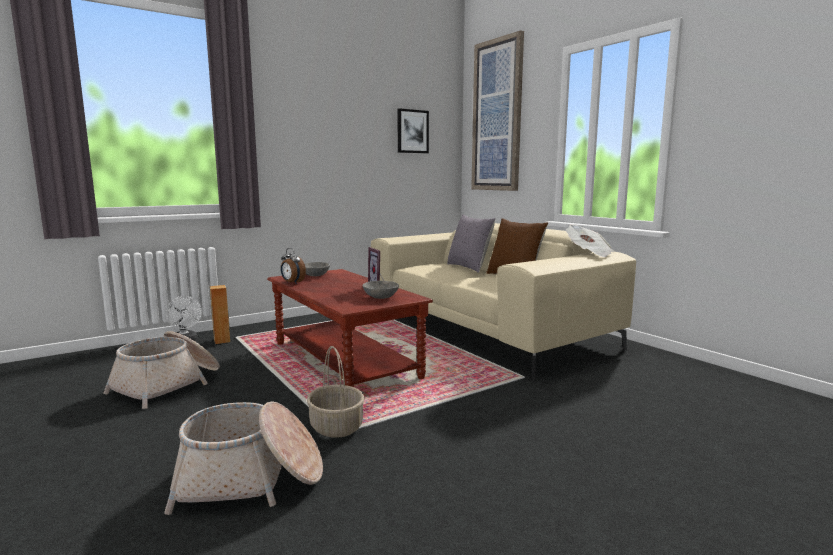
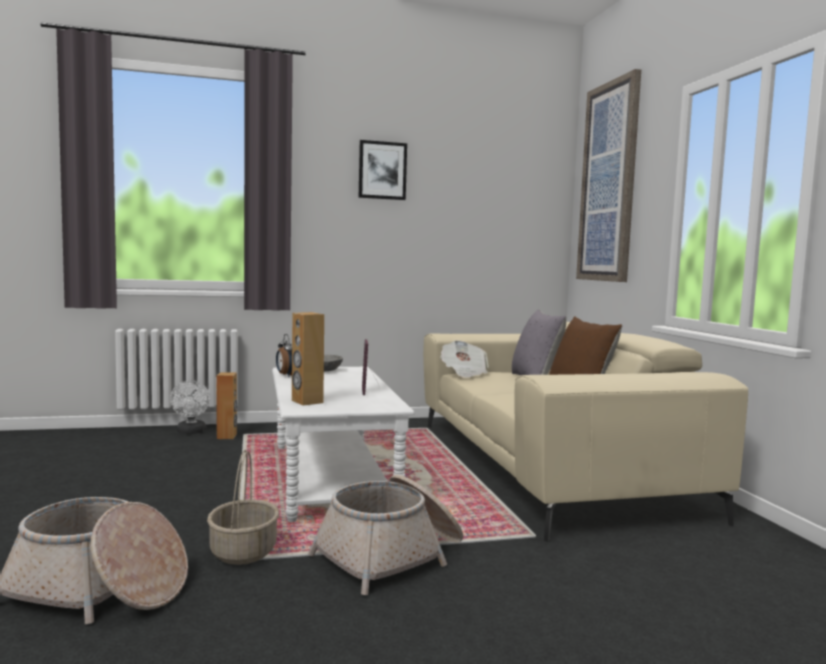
camera: 20 degrees right, 5 degrees down
basket [104,331,220,409] -> basket moved to [308,475,463,595]
brown coffee table [267,269,433,387] -> white coffee table [272,367,414,522]
grey bowl [363,281,399,299] -> none
picture [397,108,429,153] -> picture moved to [359,140,407,200]
newspaper [566,225,614,257] -> newspaper moved to [440,340,488,378]
none -> brown speaker [292,312,324,406]

